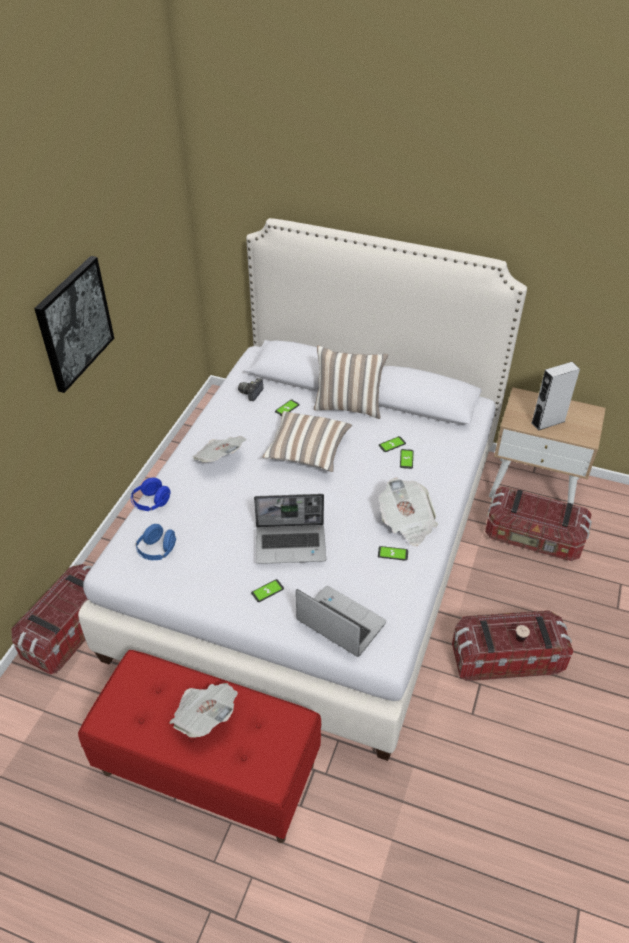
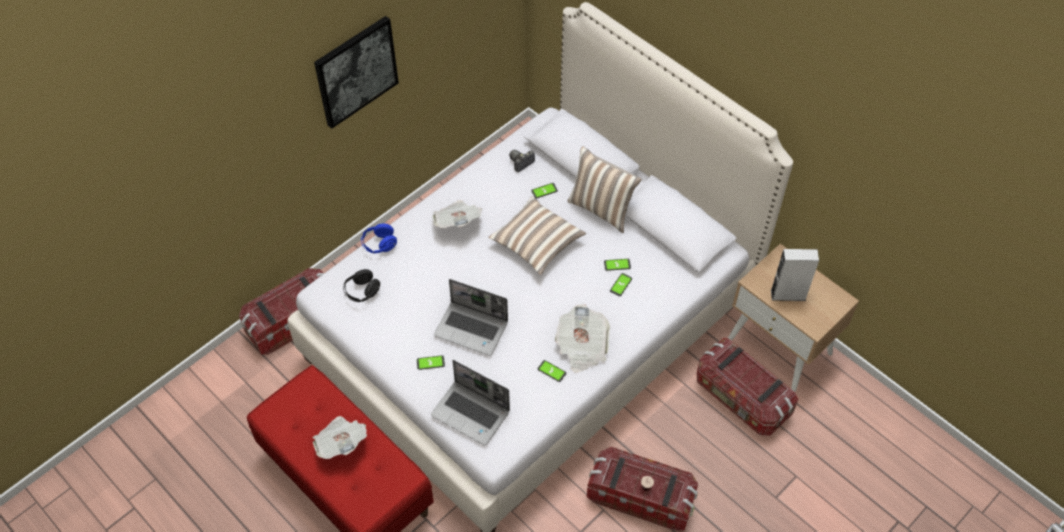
camera: 25 degrees right, 10 degrees up
blue headphones [136,524,176,560] -> black headphones [343,269,380,302]
laptop [296,586,386,657] -> laptop turned 150 degrees clockwise [431,360,510,446]

